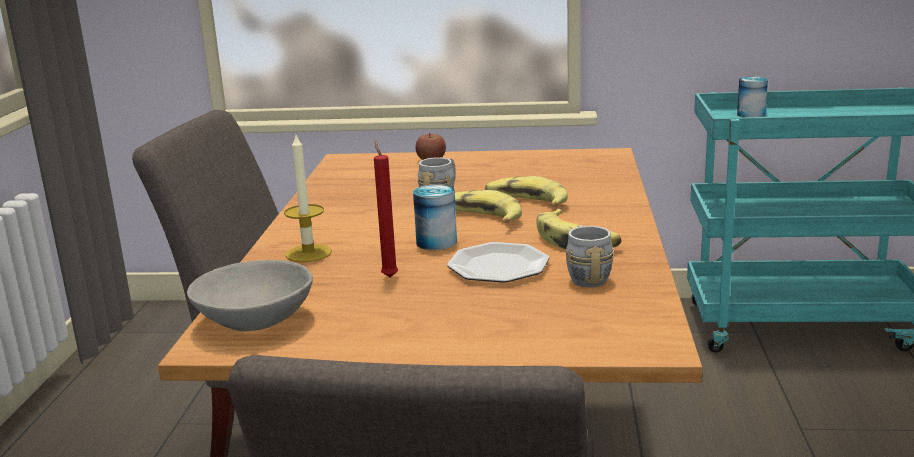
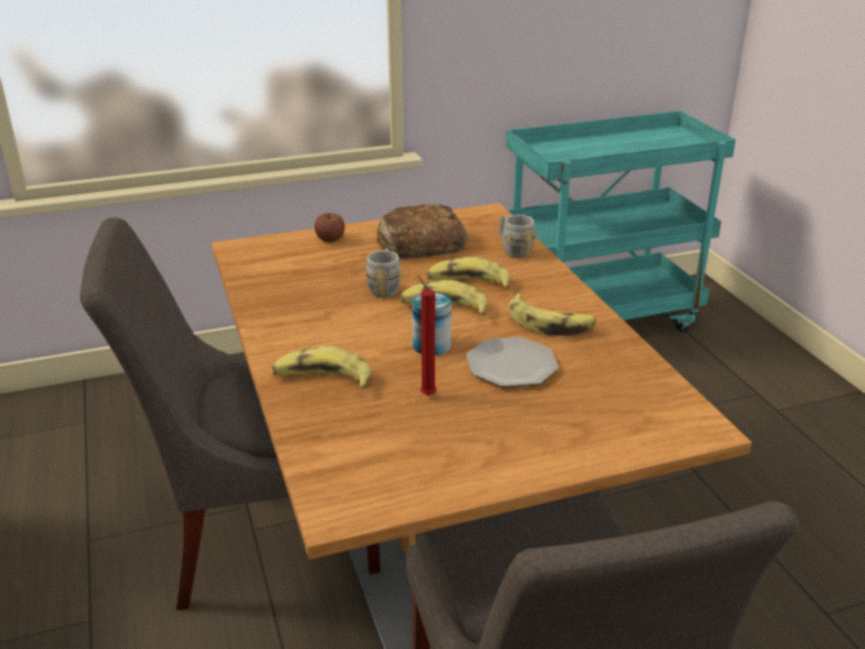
camera: 25 degrees left, 10 degrees up
grey bowl [187,260,313,331] -> none
candle [284,132,332,262] -> banana [272,346,371,389]
grey mug [566,225,614,287] -> grey mug moved to [499,215,536,258]
can [737,77,768,117] -> none
none -> bread [377,204,469,259]

